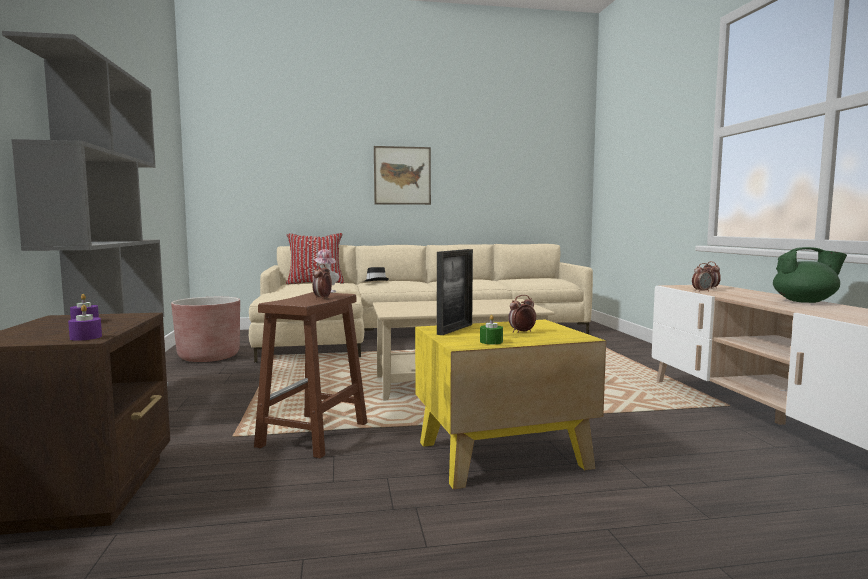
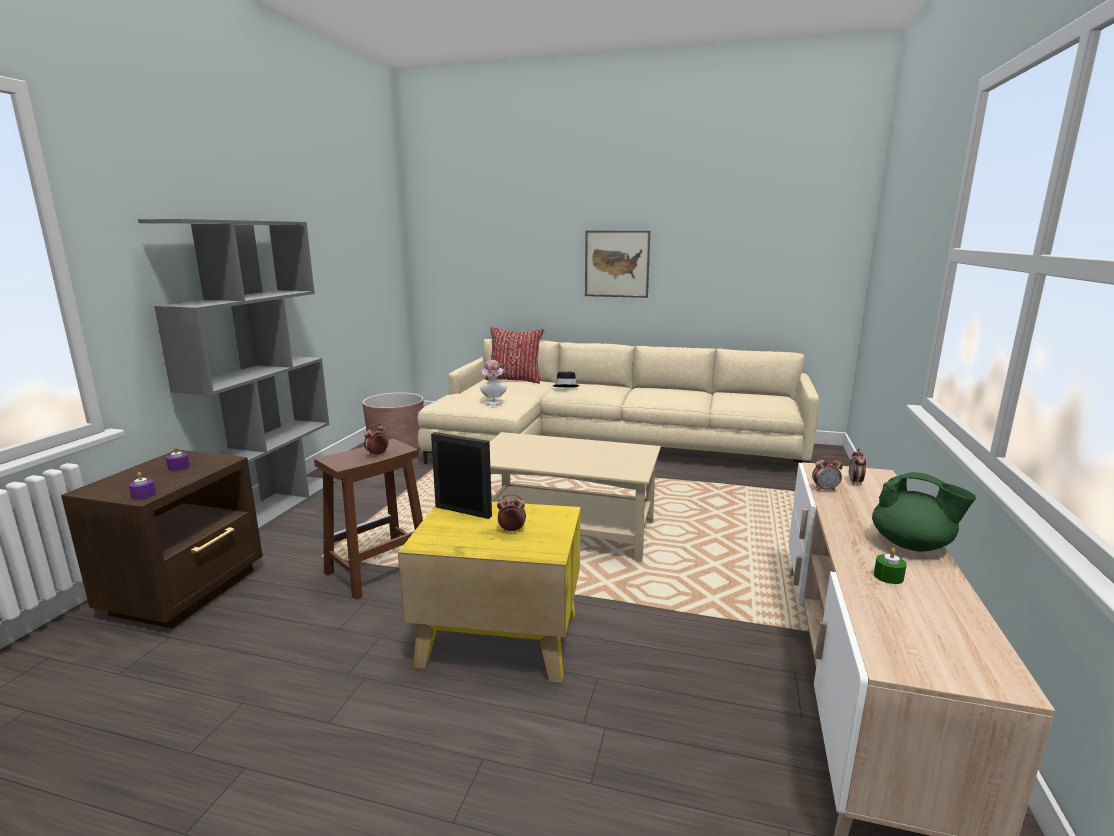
camera: 25 degrees right, 10 degrees up
picture frame [437,249,473,335] -> picture frame turned 120 degrees counterclockwise [431,432,492,519]
green candle [480,315,503,344] -> green candle moved to [874,548,907,584]

